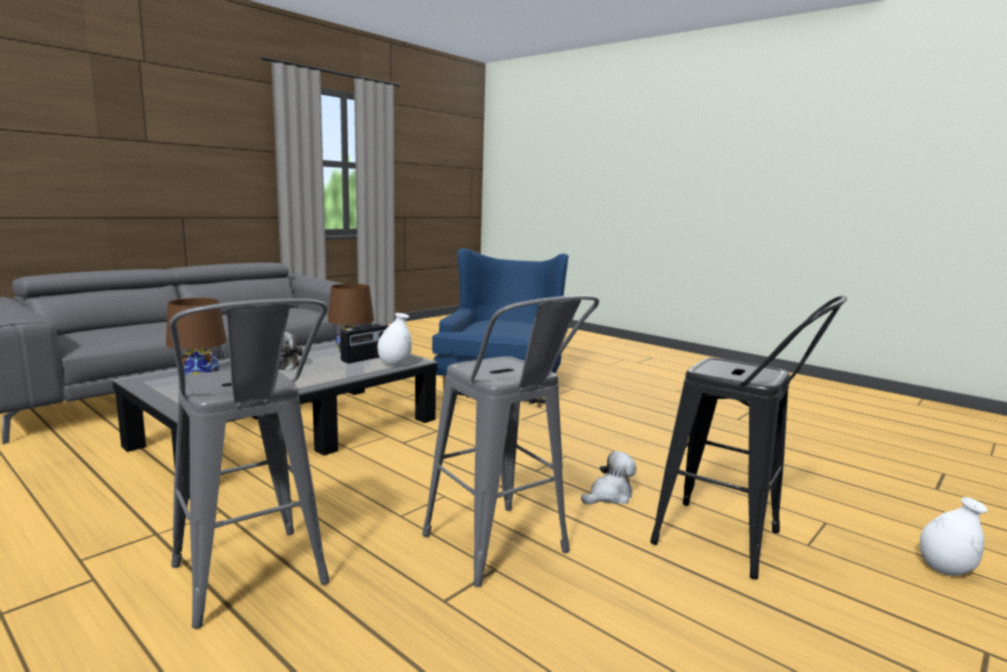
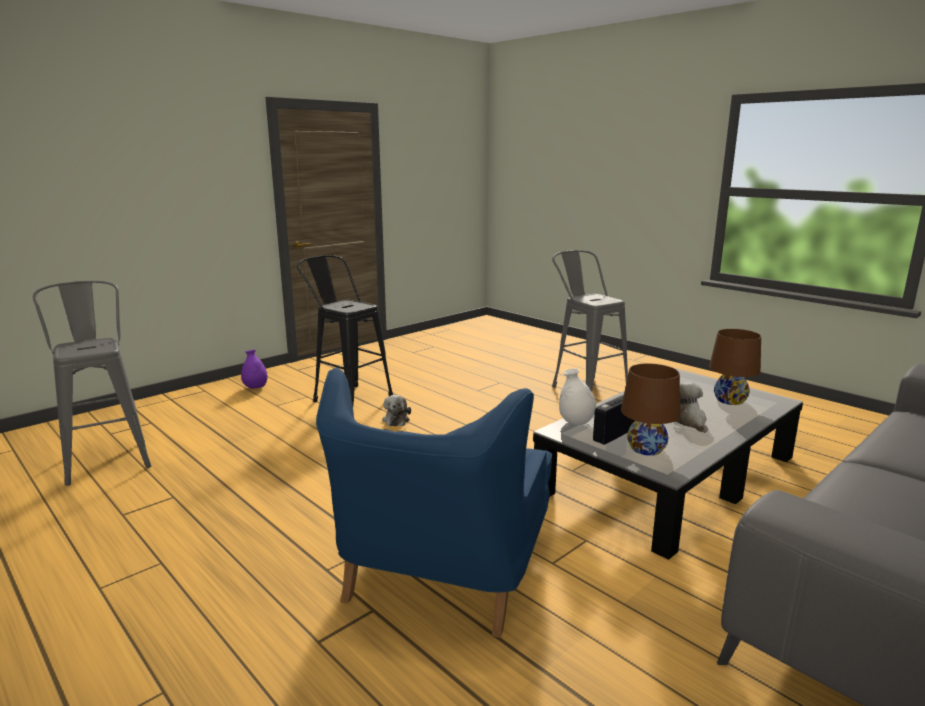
camera: 175 degrees left, 5 degrees up
grey stool [422,295,599,587] -> grey stool moved to [33,281,151,486]
plush toy [581,451,636,505] -> plush toy turned 60 degrees counterclockwise [382,395,411,426]
white vase [920,497,987,576] -> purple vase [241,350,267,389]

